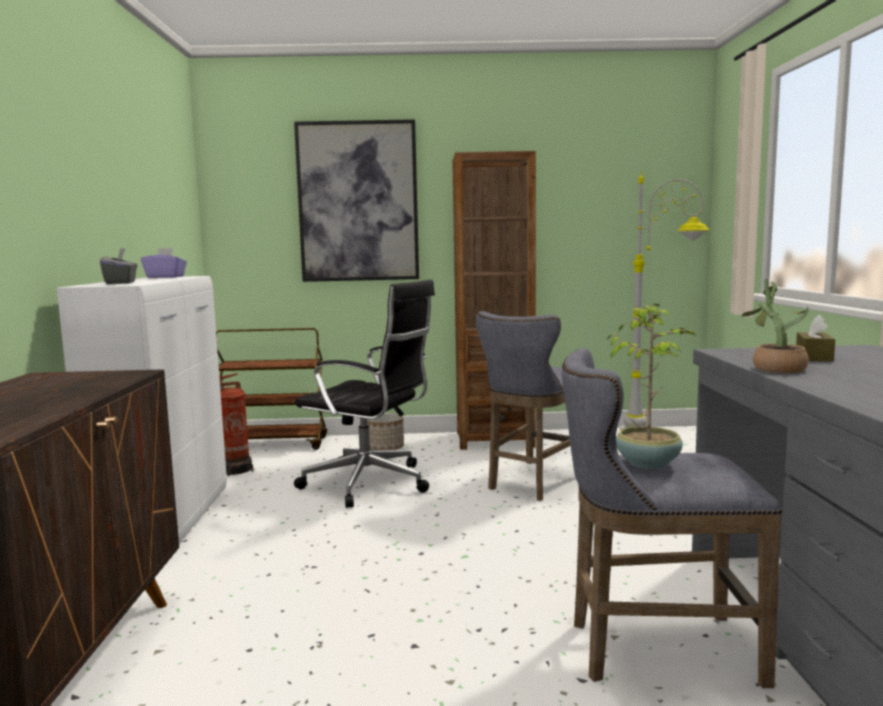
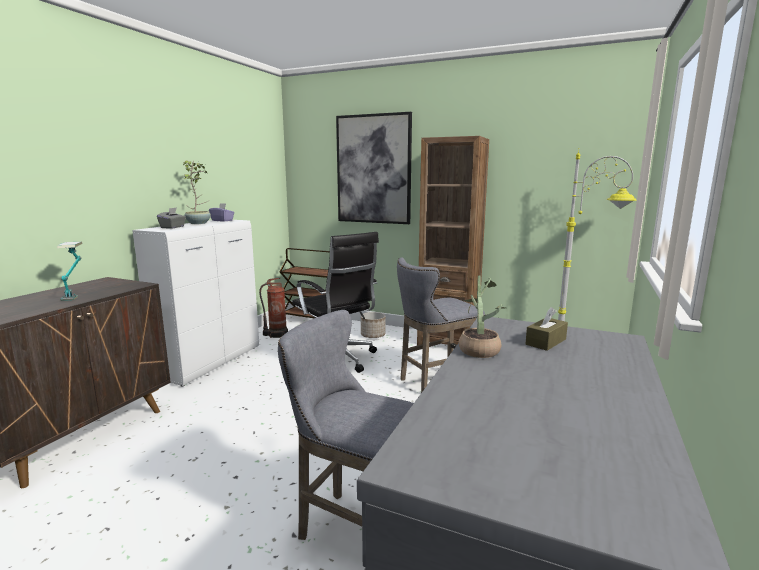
camera: 25 degrees right, 5 degrees up
potted plant [607,303,695,469] -> potted plant moved to [183,160,211,224]
none -> table lamp [57,242,83,301]

